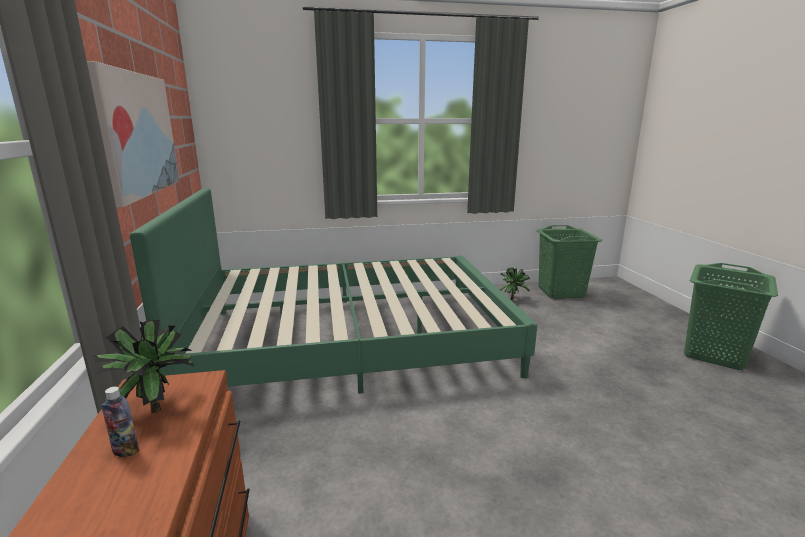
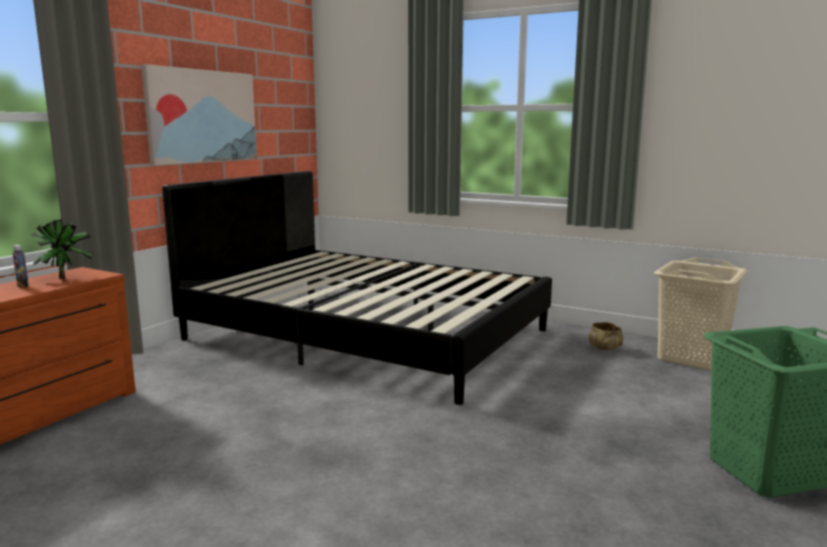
camera: 40 degrees right, 5 degrees down
green bed [130,188,537,394] -> black bed [162,171,552,405]
potted plant [500,268,530,300] -> beige bowl [588,322,623,351]
green laundry basket [536,225,603,299] -> beige laundry basket [654,258,748,371]

